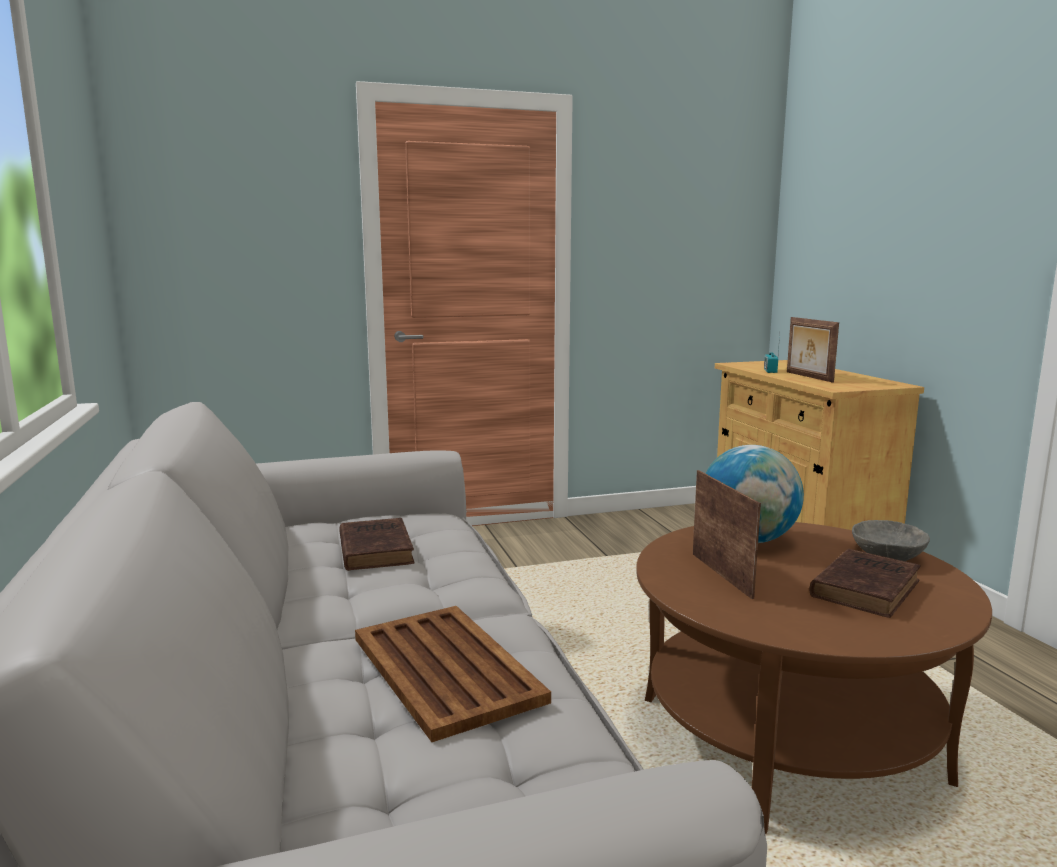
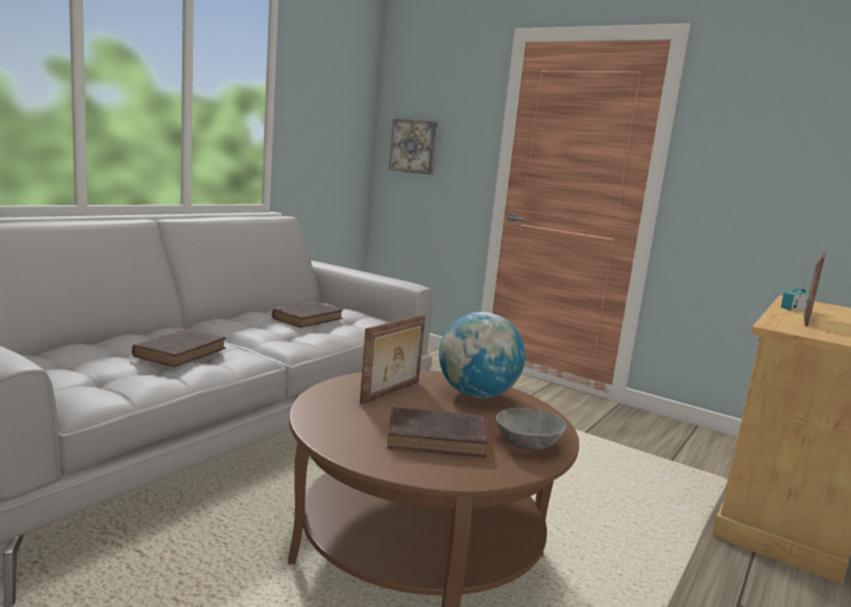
camera: 50 degrees right, 0 degrees up
brown tray [355,606,551,742] -> brown book [132,329,226,367]
none -> picture [389,119,438,175]

